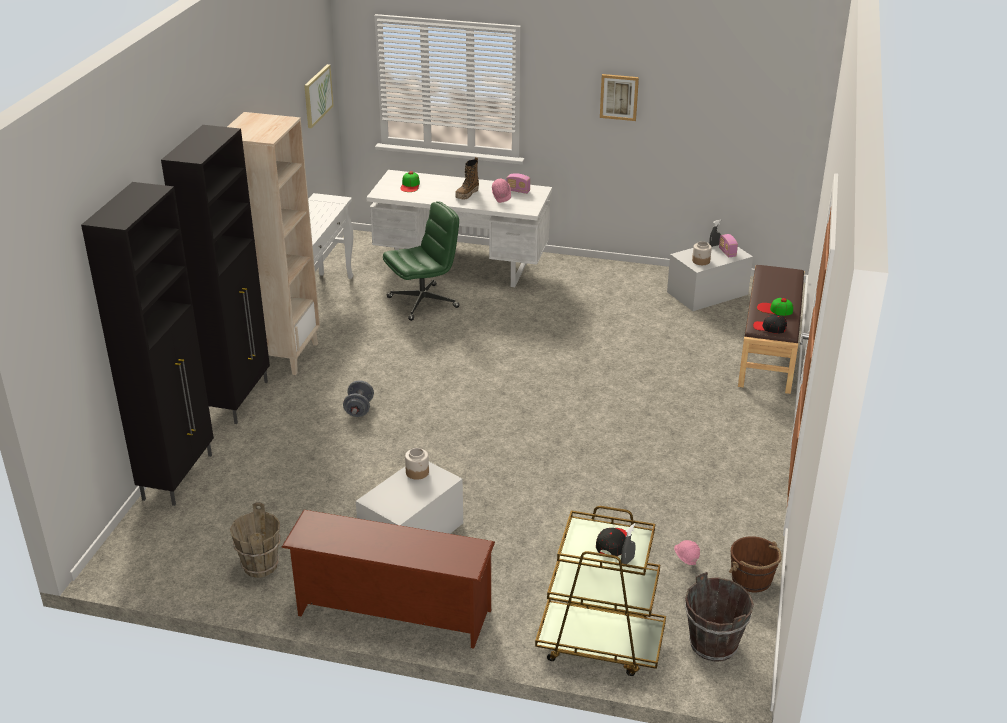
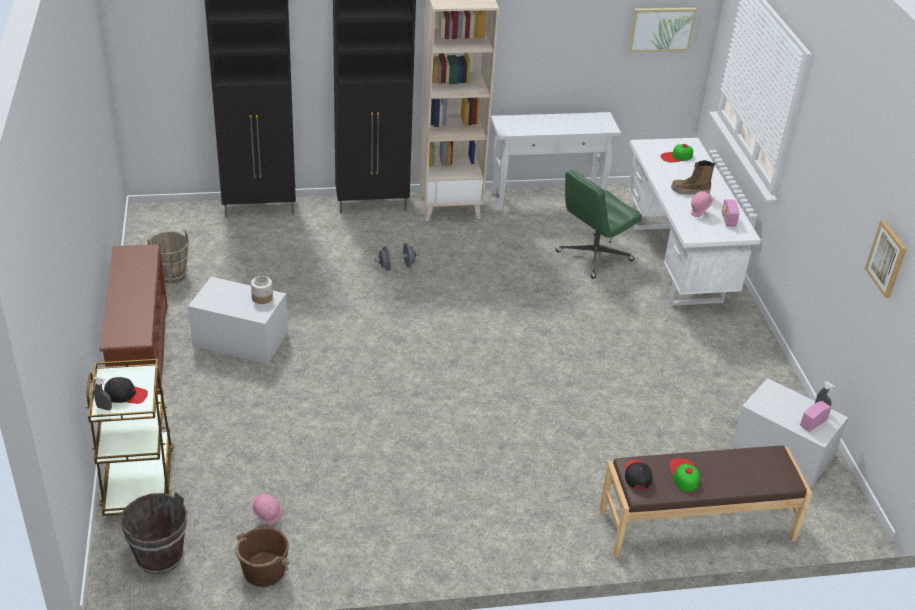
camera: 65 degrees right, 5 degrees up
green office chair [383,201,460,321] -> green office chair turned 105 degrees clockwise [556,170,642,279]
picture [600,74,639,121] -> picture moved to [865,220,907,298]
jar [692,241,712,265] -> none

